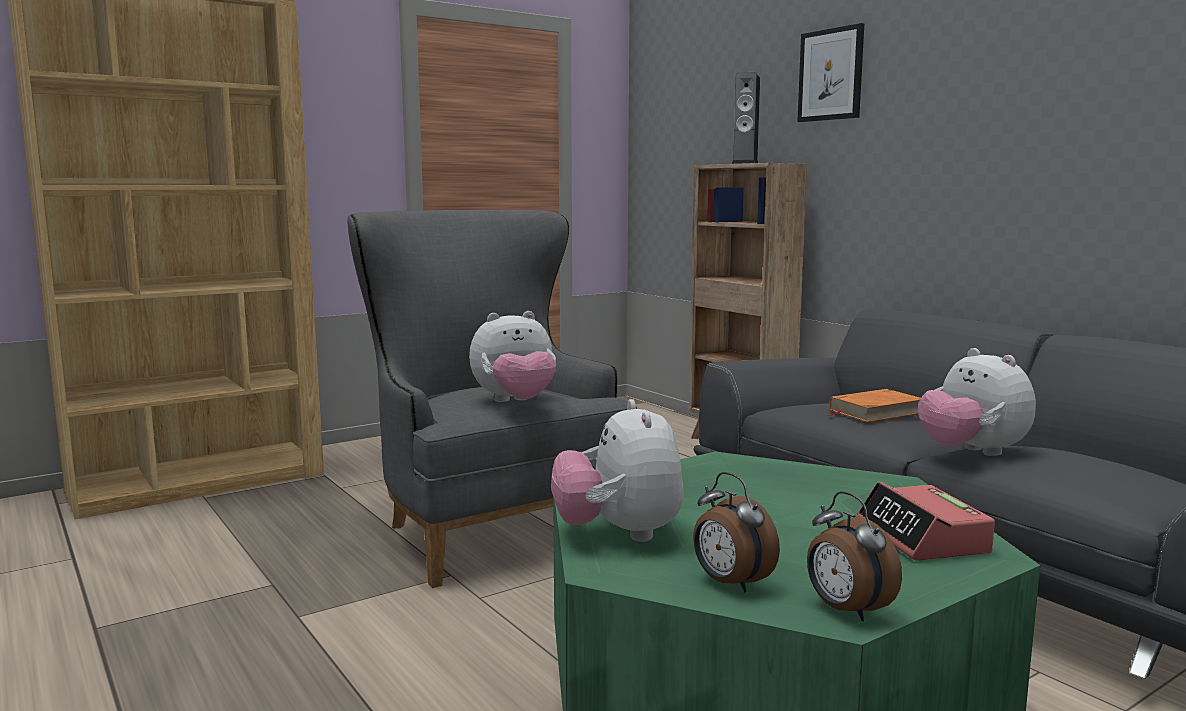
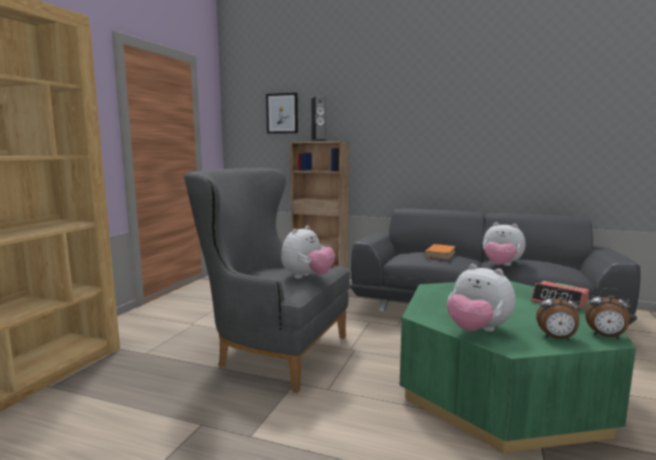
camera: 35 degrees left, 0 degrees up
picture [797,23,864,122] -> picture moved to [266,93,298,134]

